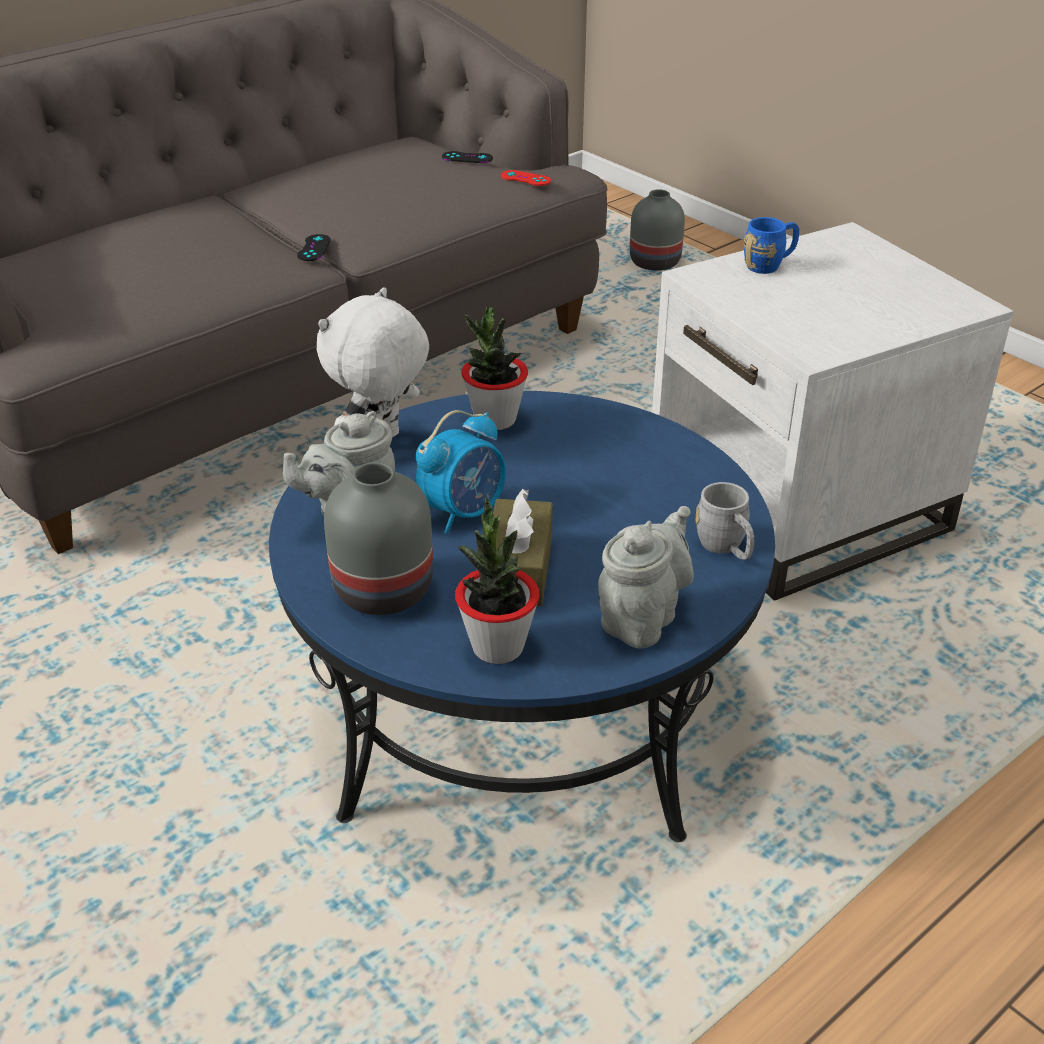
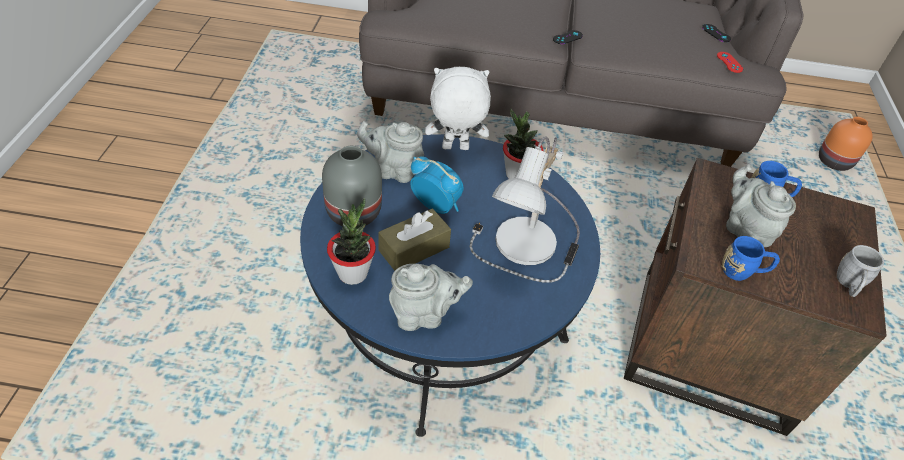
camera: 45 degrees right, 10 degrees up
alarm clock [416,410,506,534] -> alarm clock turned 150 degrees counterclockwise [410,156,464,214]
grey vase [630,189,685,271] -> orange vase [819,117,873,171]
white side table [652,222,1014,601] -> brown side table [624,158,887,436]
grey mug [696,482,754,560] -> grey mug moved to [837,245,884,297]
none -> table lamp [470,137,580,283]
none -> blue mug [722,236,780,281]
none -> grey teapot [726,164,796,247]

